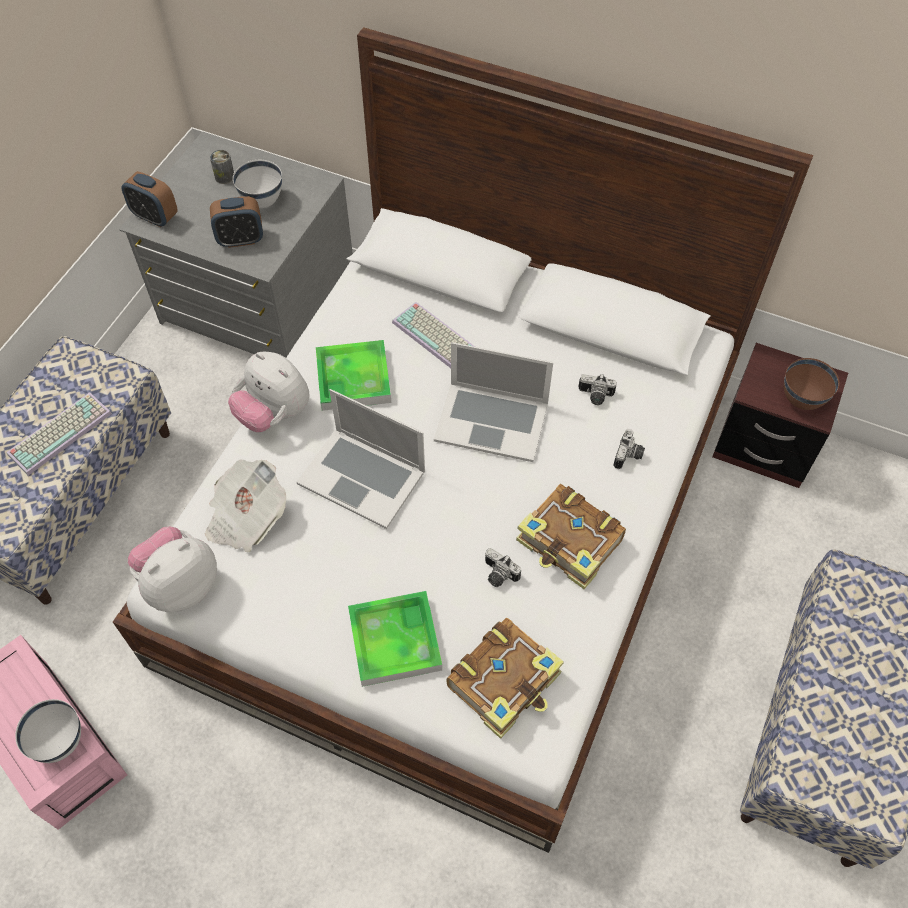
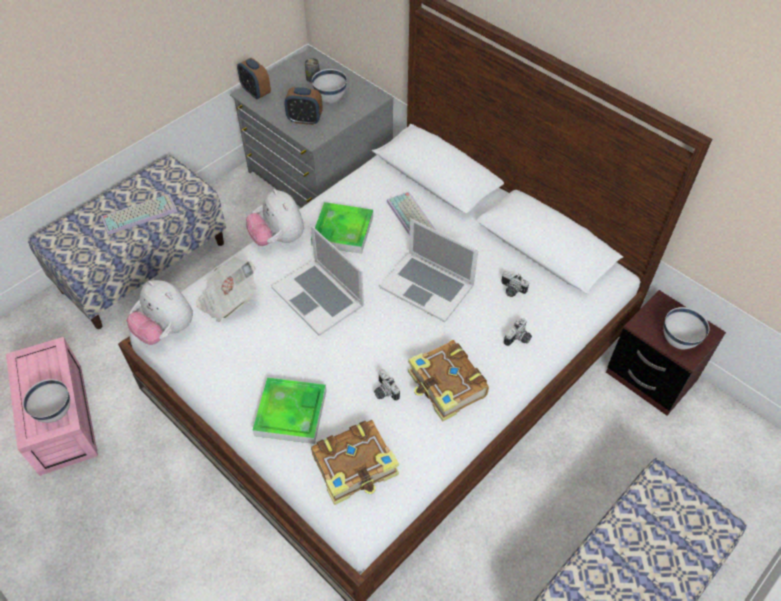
camera: 20 degrees right, 5 degrees down
plush toy [128,527,217,612] -> plush toy turned 120 degrees counterclockwise [127,280,193,345]
brown bowl [784,358,840,410] -> white bowl [663,307,709,350]

